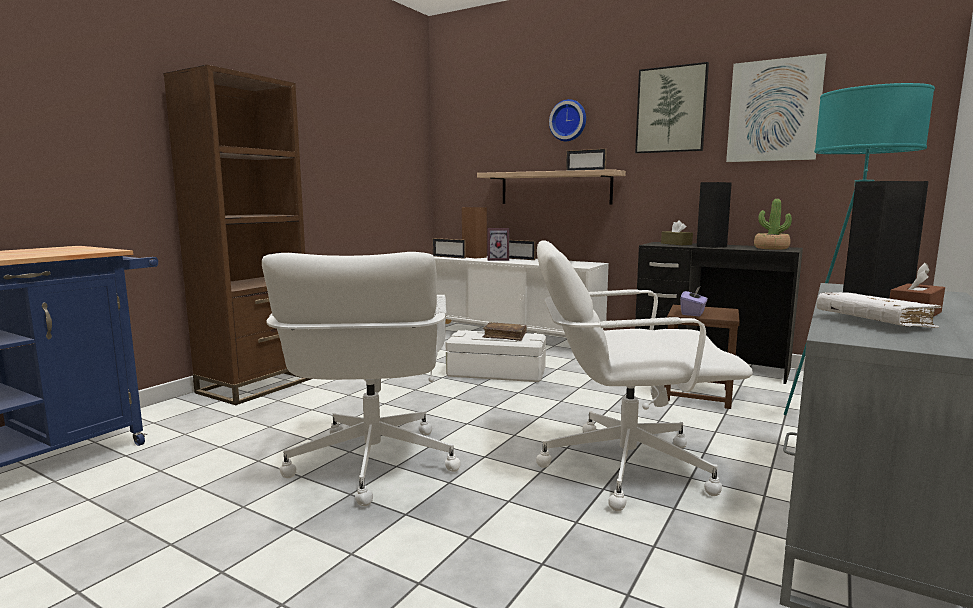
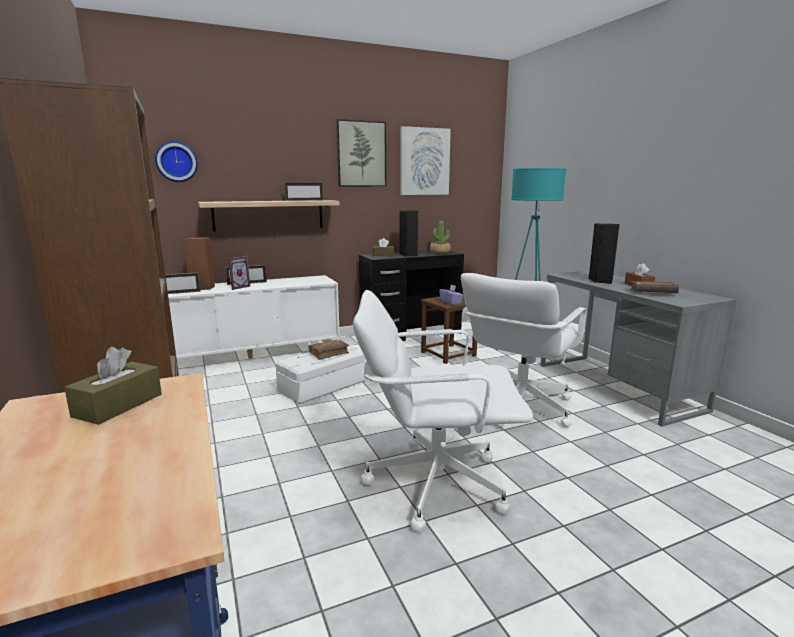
camera: 55 degrees left, 5 degrees up
white office chair [262,252,461,506] -> white office chair turned 150 degrees clockwise [353,290,533,532]
wall clock [549,99,586,141] -> wall clock moved to [155,141,198,182]
white book [816,292,942,328] -> brown book [629,281,679,293]
none -> brown tissue box [64,347,162,425]

